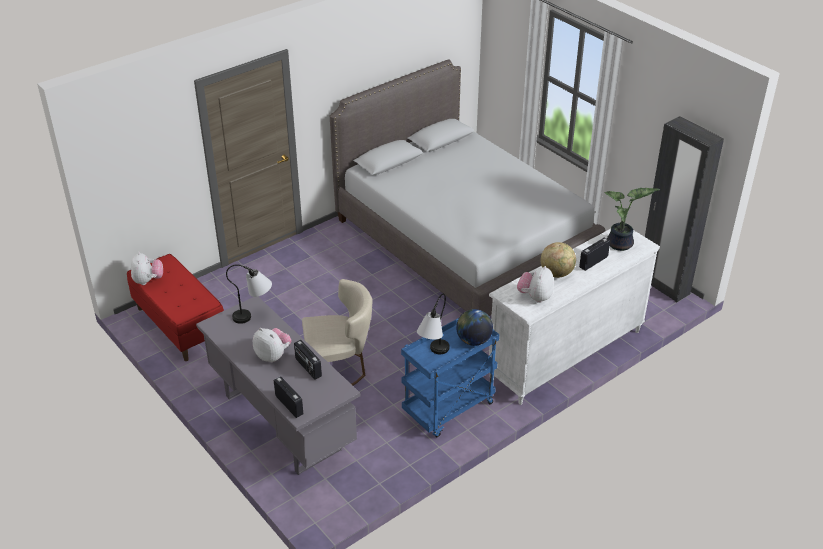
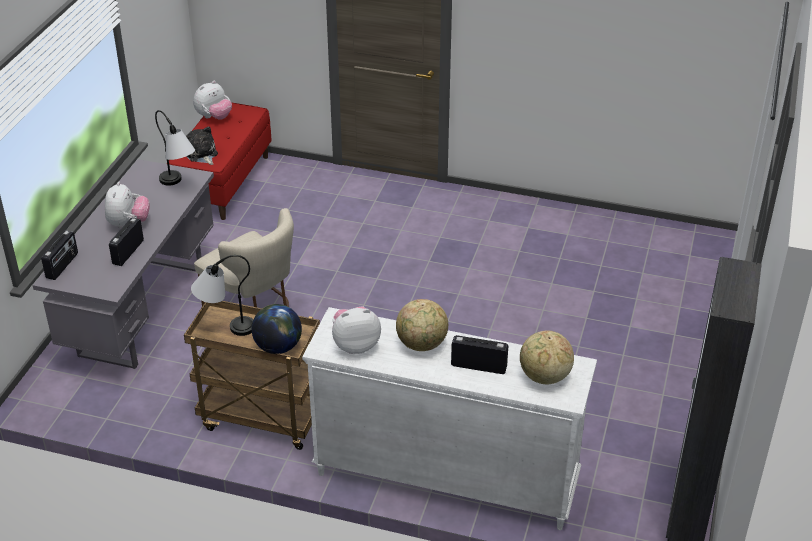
camera: 55 degrees right, 0 degrees up
grey bed [330,59,605,316] -> none
blue cart [401,318,499,437] -> brown cart [184,301,320,450]
potted plant [604,188,660,251] -> globe [520,330,574,384]
none -> plush toy [186,126,218,165]

